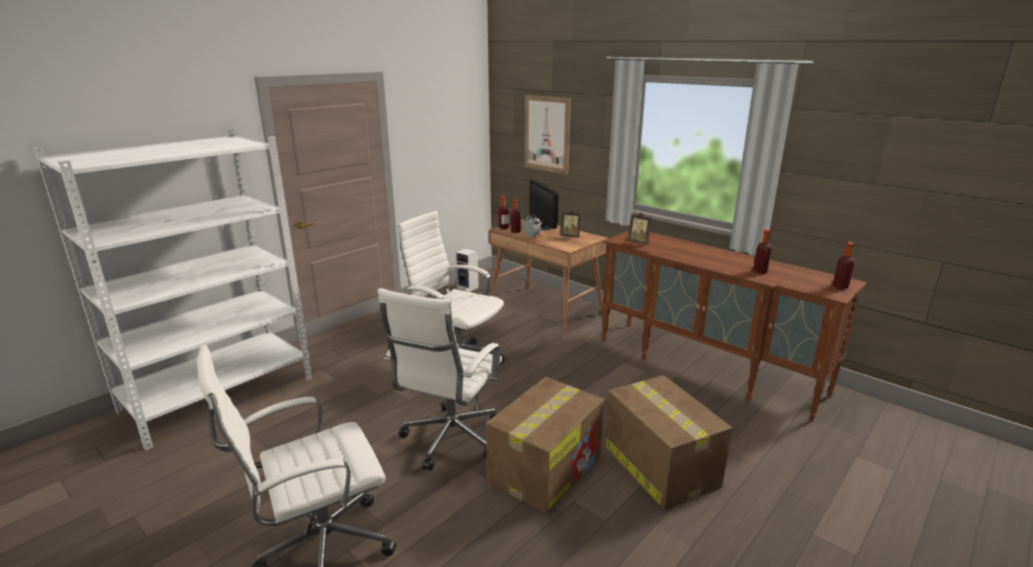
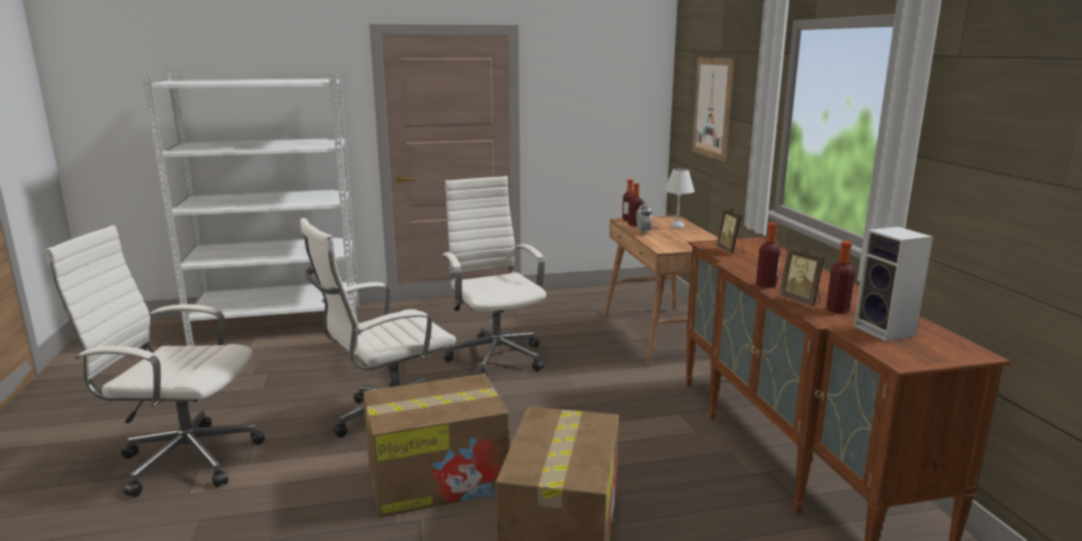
camera: 35 degrees right, 5 degrees down
speaker [456,248,479,292] -> speaker moved to [854,226,933,342]
monitor [530,180,559,230] -> white table lamp [664,169,694,228]
picture frame [560,210,581,238] -> picture frame moved to [779,246,825,306]
bottle [833,242,855,289] -> bottle moved to [756,222,781,288]

